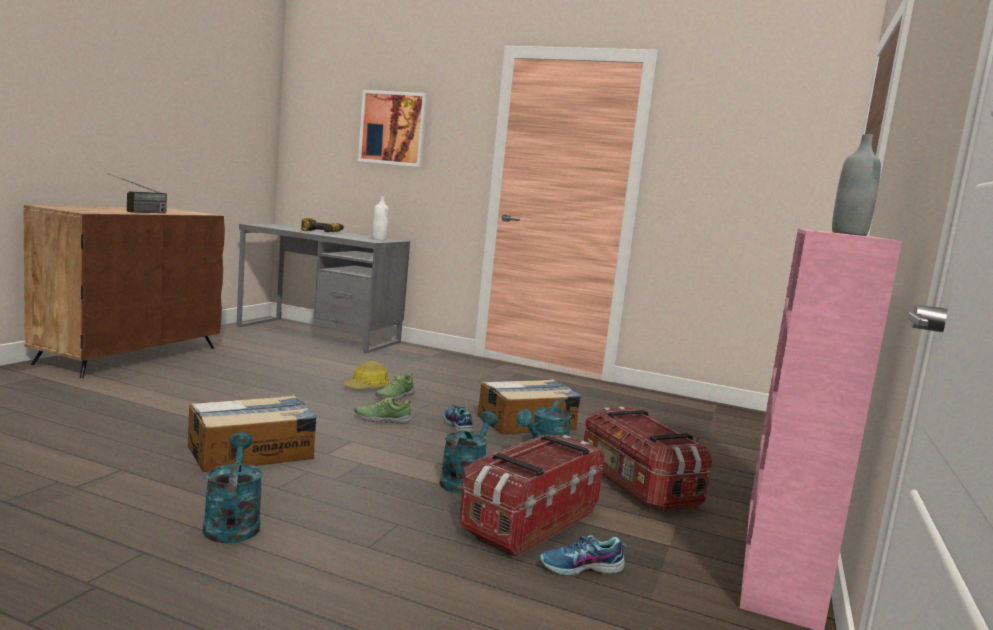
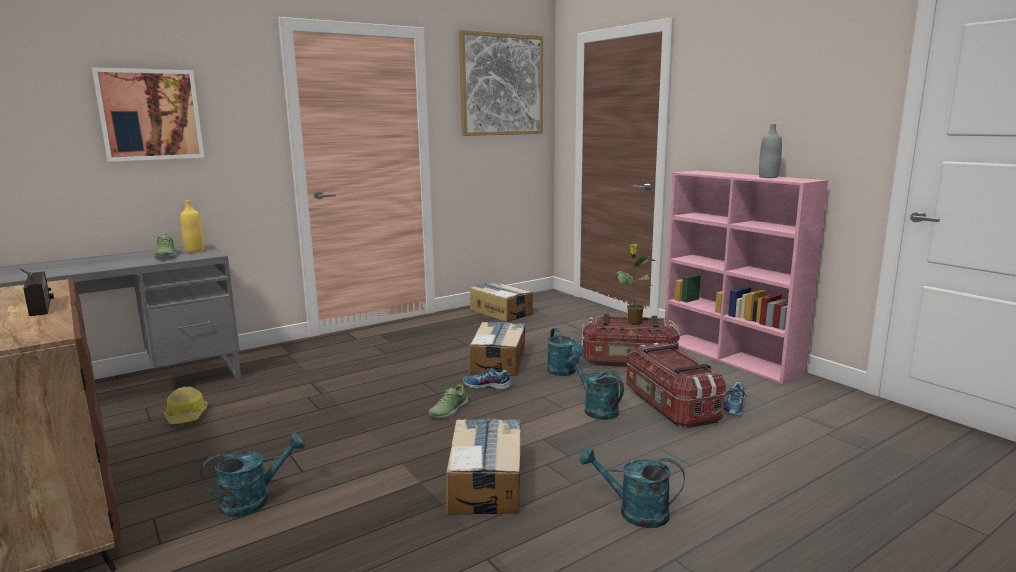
camera: 55 degrees left, 5 degrees up
power drill [301,218,344,232] -> none
hard hat [344,361,389,389] -> hard hat moved to [164,387,208,424]
white bottle [372,196,389,240] -> yellow bottle [180,200,204,253]
shoe [375,373,415,401] -> shoe moved to [154,233,177,259]
none -> turquoise watering can [200,433,305,518]
none -> picture [459,30,543,136]
none -> cardboard box [470,281,533,322]
none -> potted plant [616,244,655,325]

